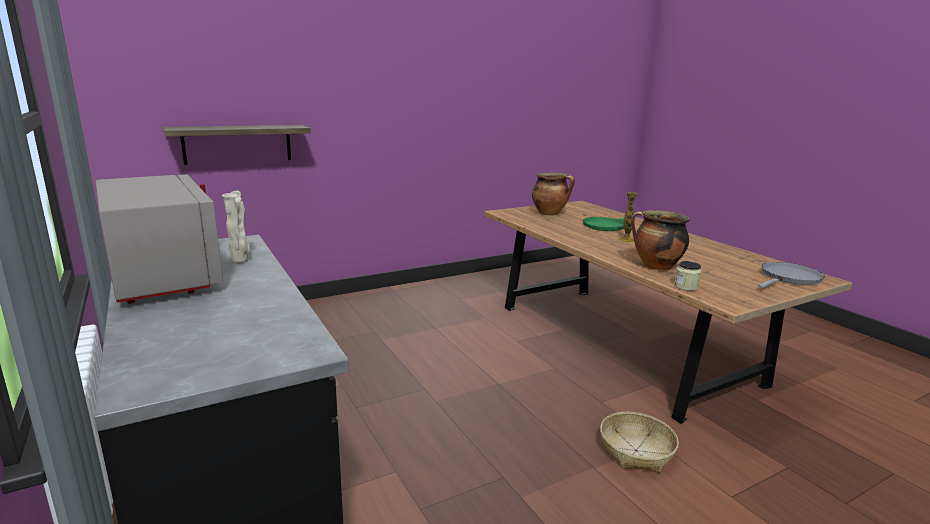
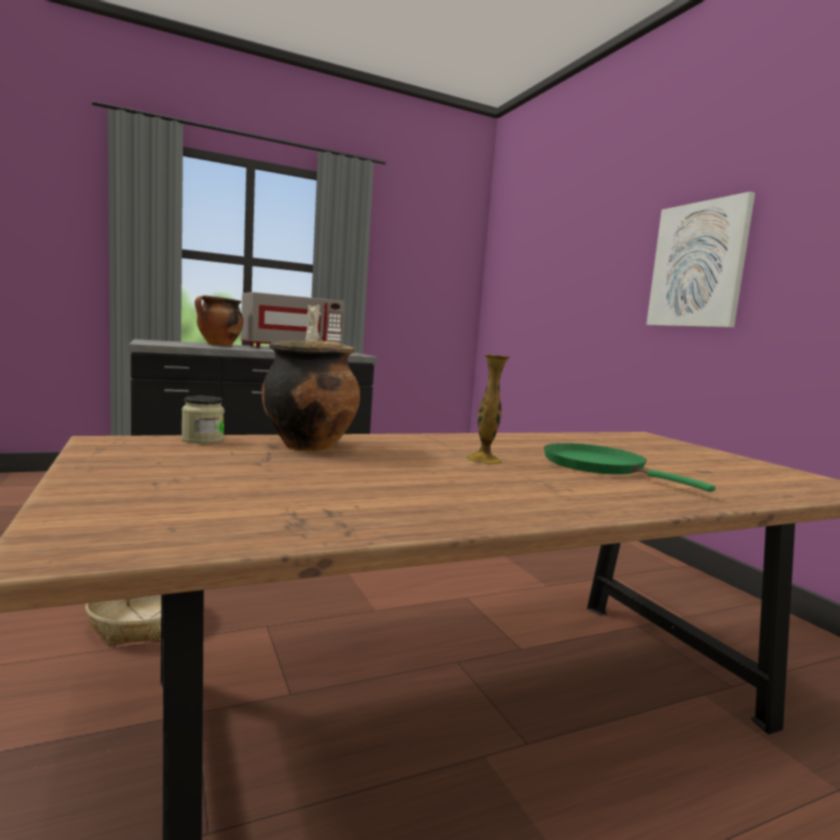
camera: 95 degrees right, 10 degrees down
shelf [163,125,311,165] -> none
cooking pot [532,173,575,216] -> cooking pot moved to [195,295,243,346]
grey frying pan [758,262,825,288] -> none
none -> picture [646,192,755,328]

